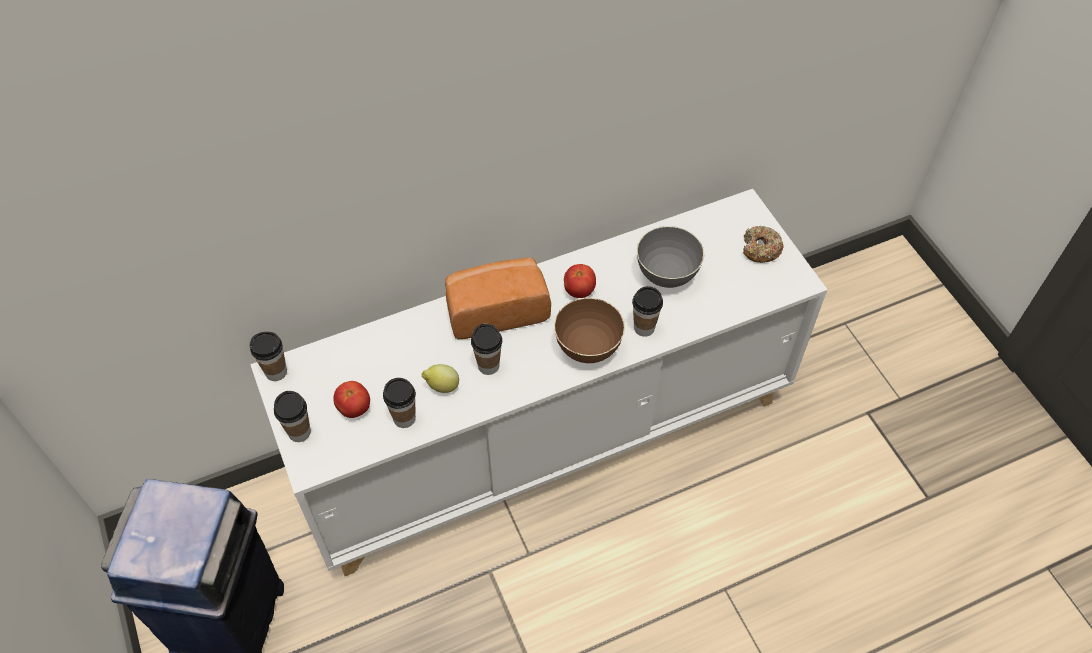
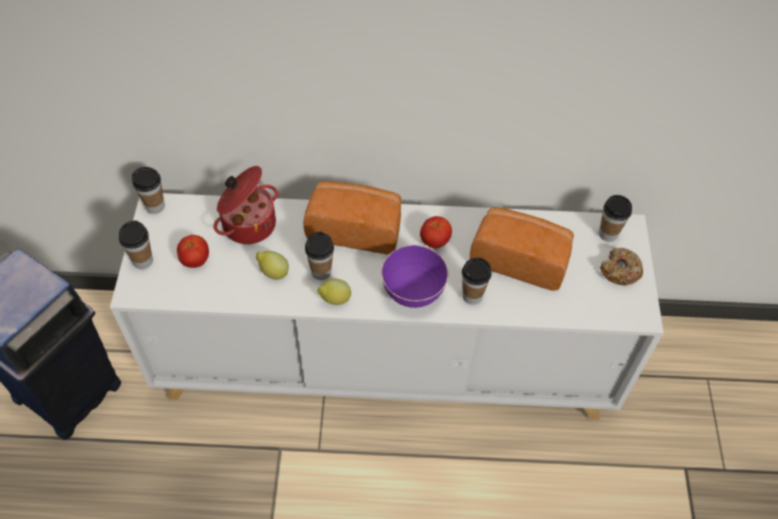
camera: 25 degrees right, 0 degrees up
cup [383,378,416,428] -> cup moved to [599,195,632,242]
brown bowl [554,298,625,363] -> purple bowl [381,245,449,308]
grey bowl [637,226,704,288] -> bread [470,207,574,291]
none -> cooking pot [214,166,278,244]
none -> lemon [317,279,351,305]

